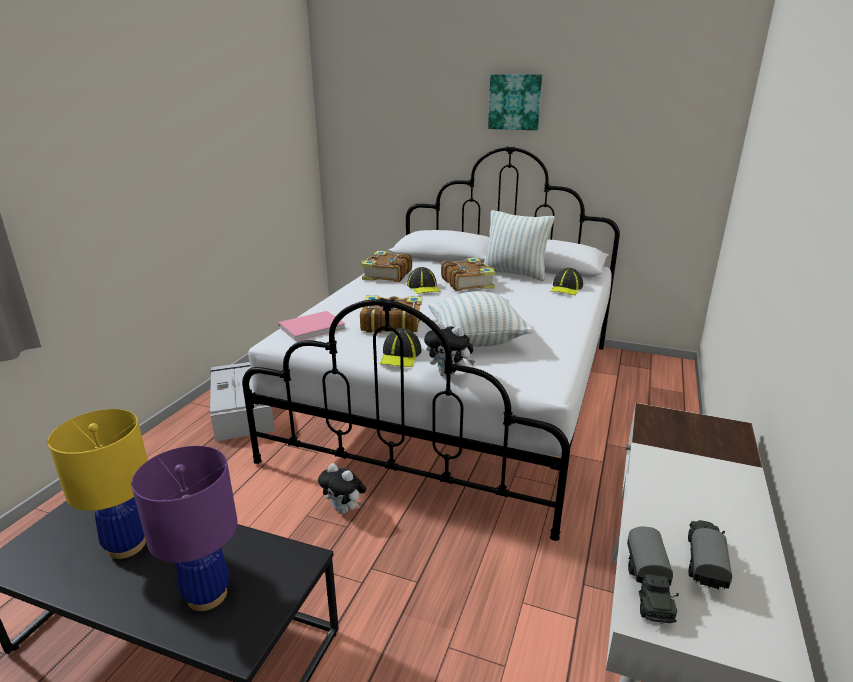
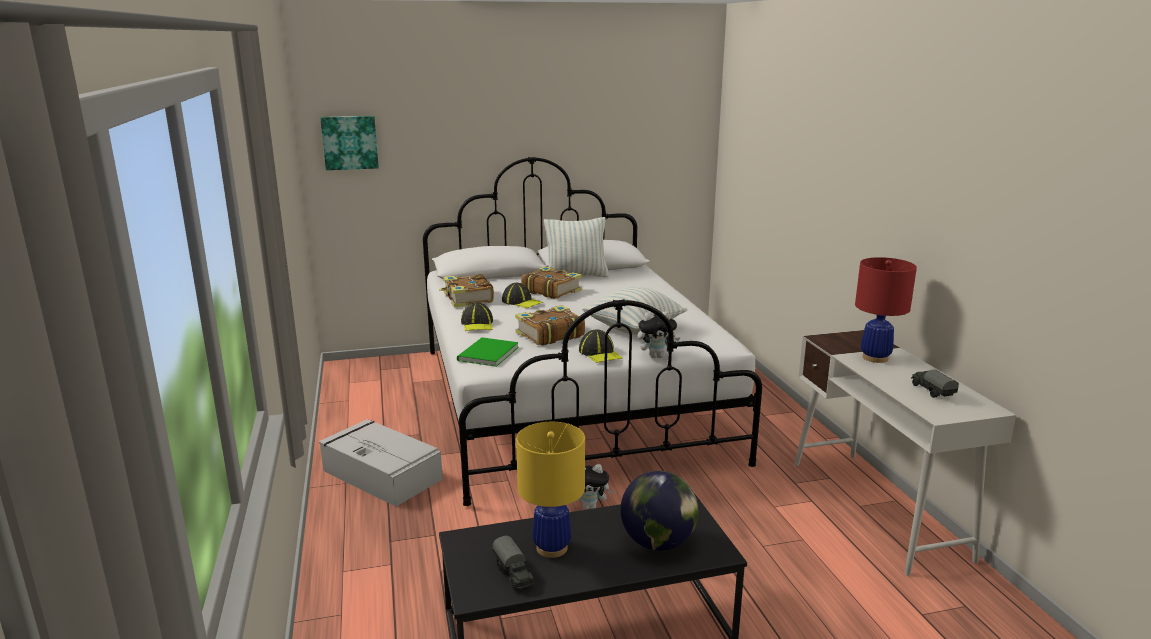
camera: 35 degrees left, 5 degrees down
purple table lamp [131,446,237,611] -> globe [621,471,698,551]
pink book [278,311,346,341] -> green book [457,337,519,367]
picture [488,74,542,130] -> picture moved to [320,116,379,170]
cap [551,268,583,296] -> cap moved to [461,302,493,331]
toy truck [627,526,679,623] -> toy truck moved to [492,536,534,591]
none -> red table lamp [855,257,917,363]

